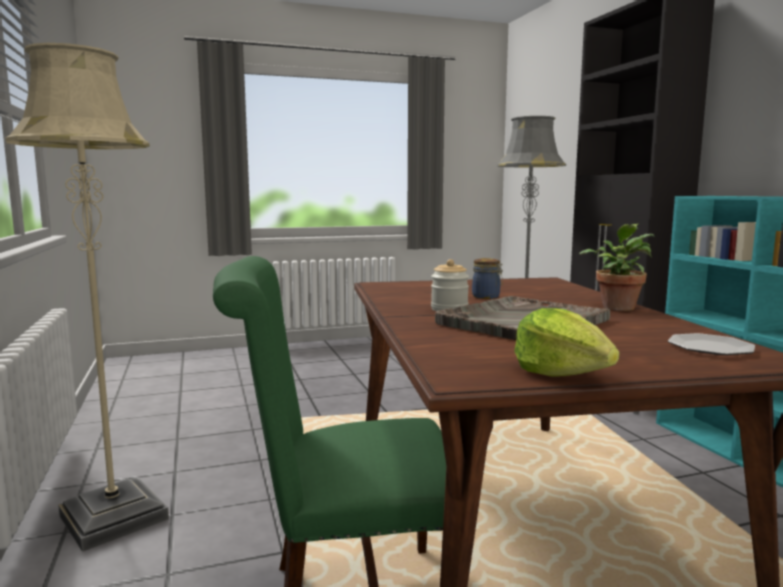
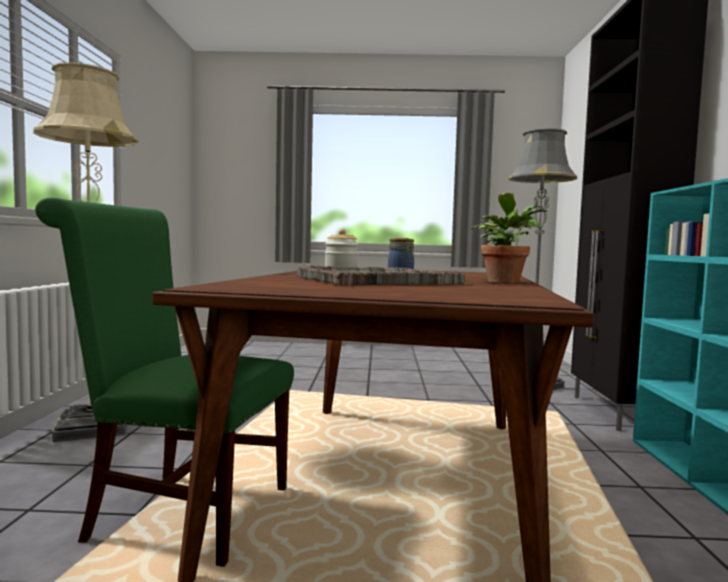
camera: 20 degrees right, 5 degrees down
lettuce [514,308,619,377] -> none
plate [668,333,755,355] -> none

